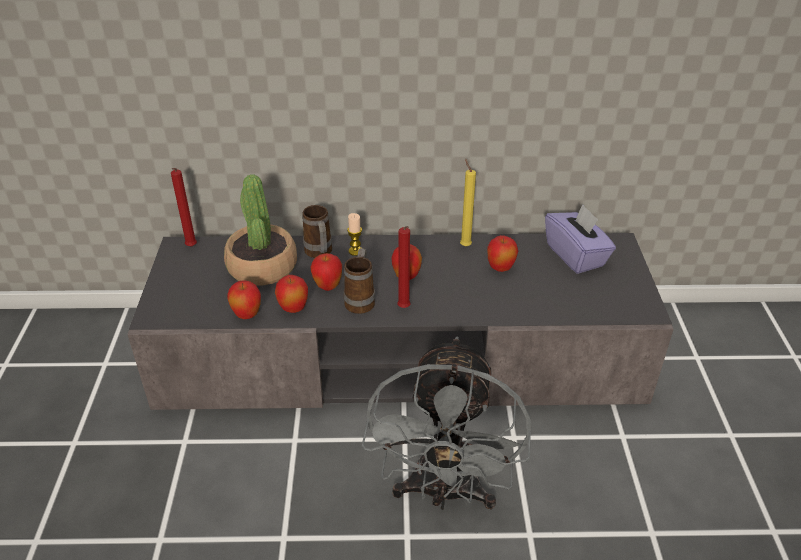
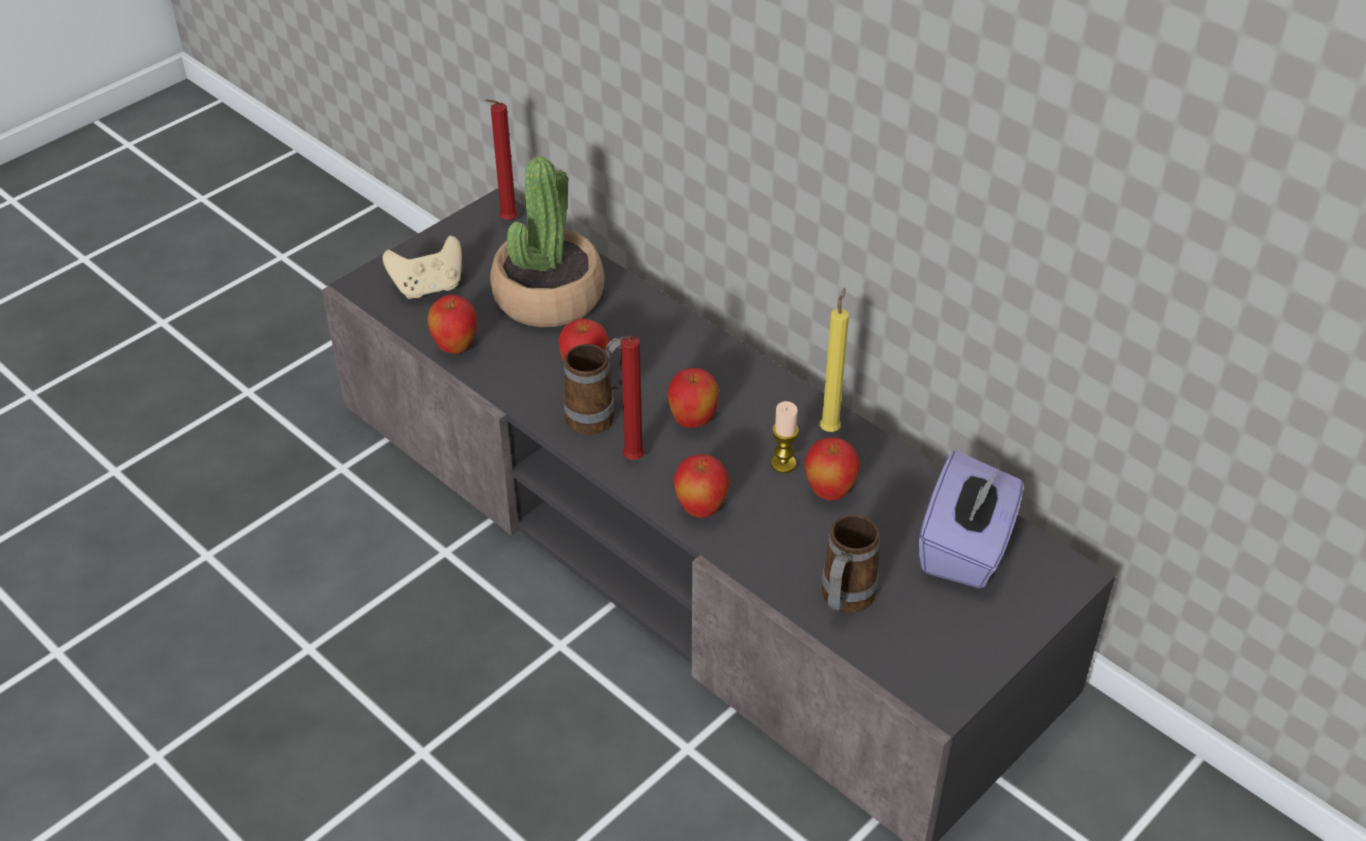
camera: 45 degrees right, 5 degrees up
apple [275,275,308,313] -> apple moved to [673,454,730,518]
mug [302,205,332,258] -> mug moved to [822,515,880,613]
candle [347,213,362,256] -> candle moved to [771,401,799,473]
grey fan [362,337,531,510] -> none
none -> beige game controller [383,236,462,299]

